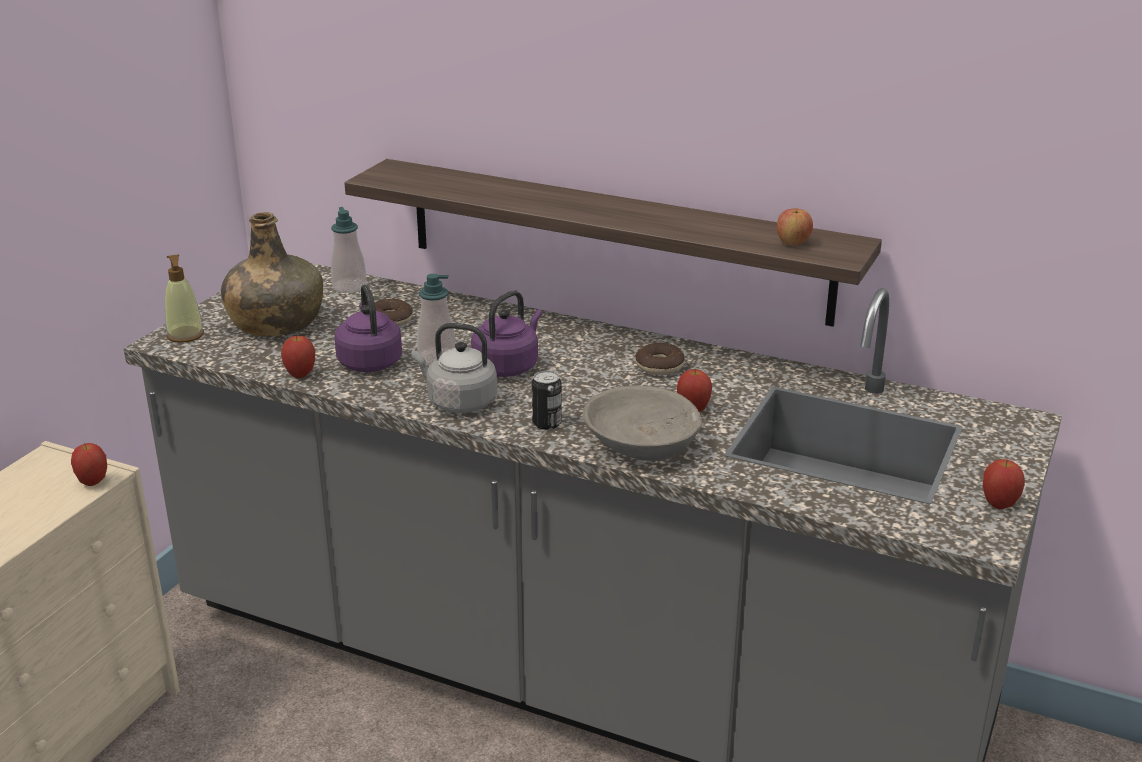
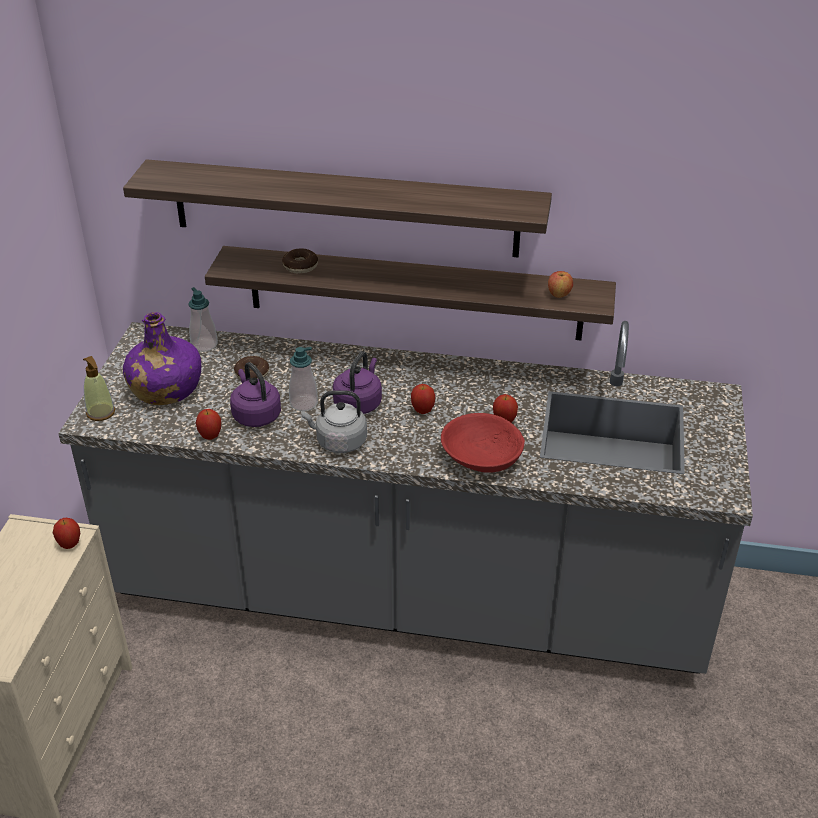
camera: 15 degrees left, 10 degrees up
green bottle [221,212,323,336] -> purple bottle [123,312,201,405]
can [532,371,562,430] -> none
grey bowl [583,386,702,461] -> red bowl [441,413,525,473]
donut [635,343,684,375] -> donut moved to [282,249,318,273]
apple [983,459,1025,509] -> apple moved to [411,384,435,414]
none -> shelf [123,159,552,258]

